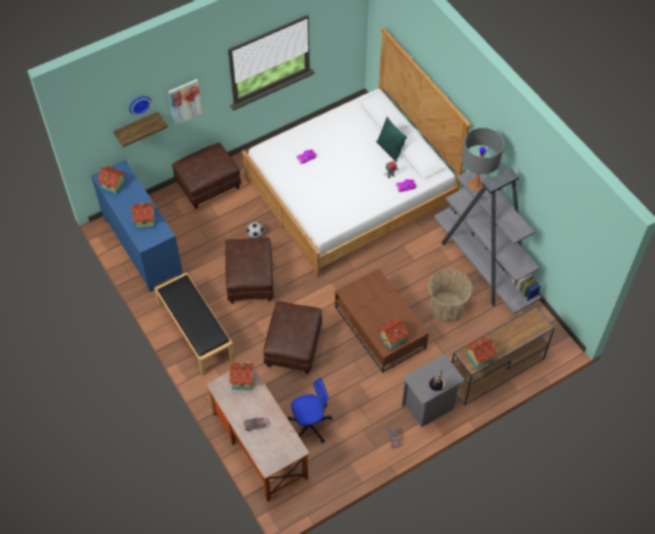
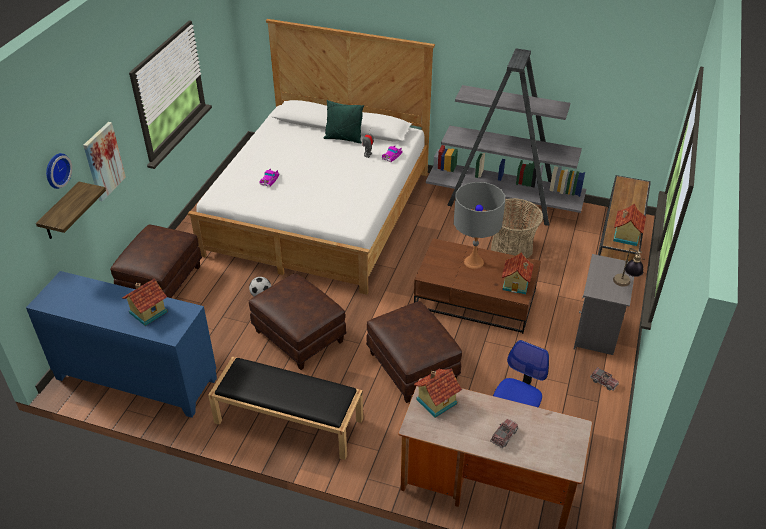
camera: 40 degrees left, 15 degrees down
toy house [97,166,125,195] -> none
grey table lamp [462,128,504,192] -> grey table lamp moved to [454,182,505,269]

